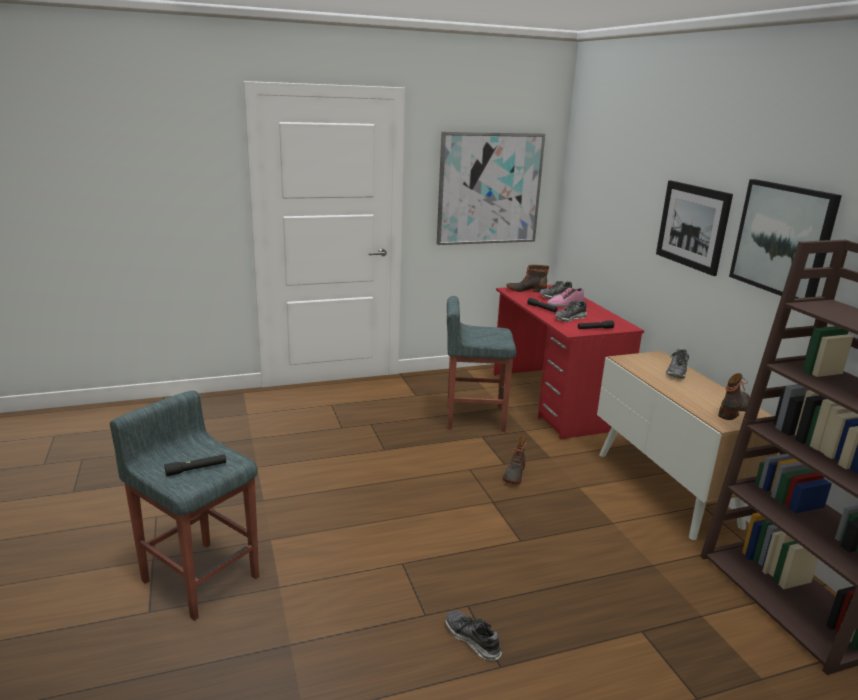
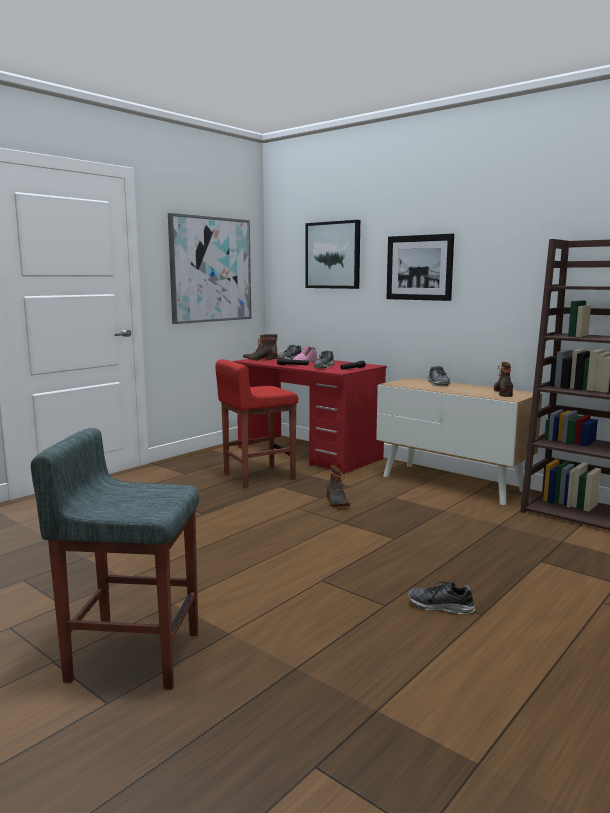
camera: 30 degrees left, 10 degrees down
black flashlight [164,454,226,476] -> none
grey stool [447,296,516,432] -> red stool [215,359,298,489]
picture [729,179,842,298] -> picture moved to [306,220,360,289]

